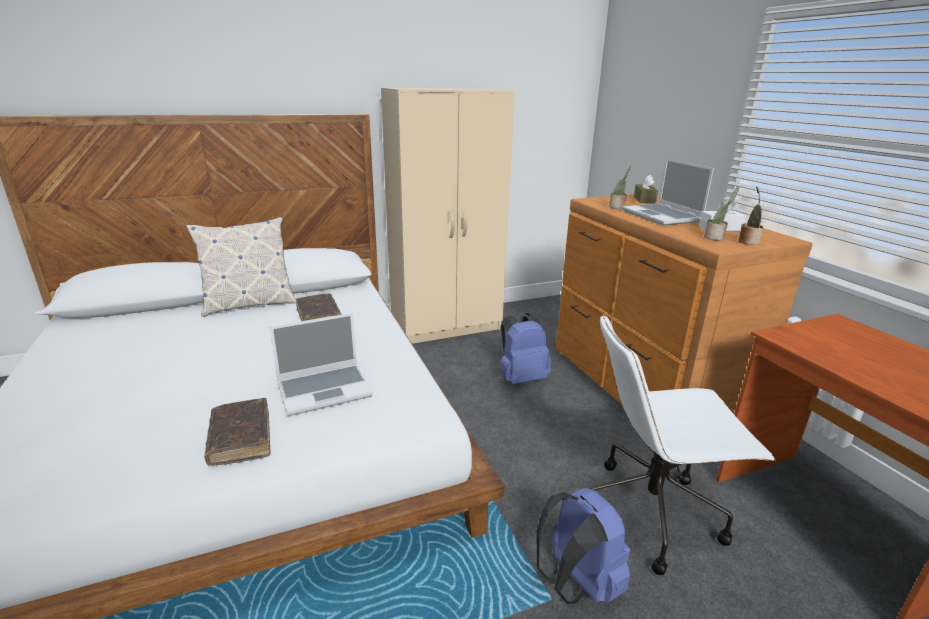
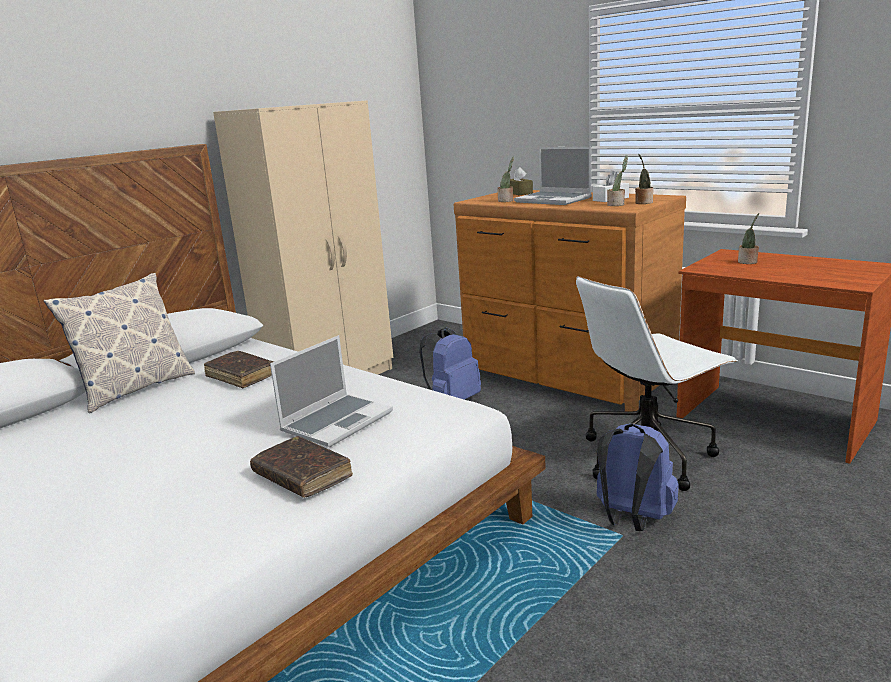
camera: 25 degrees left, 5 degrees down
none -> potted plant [738,213,759,264]

